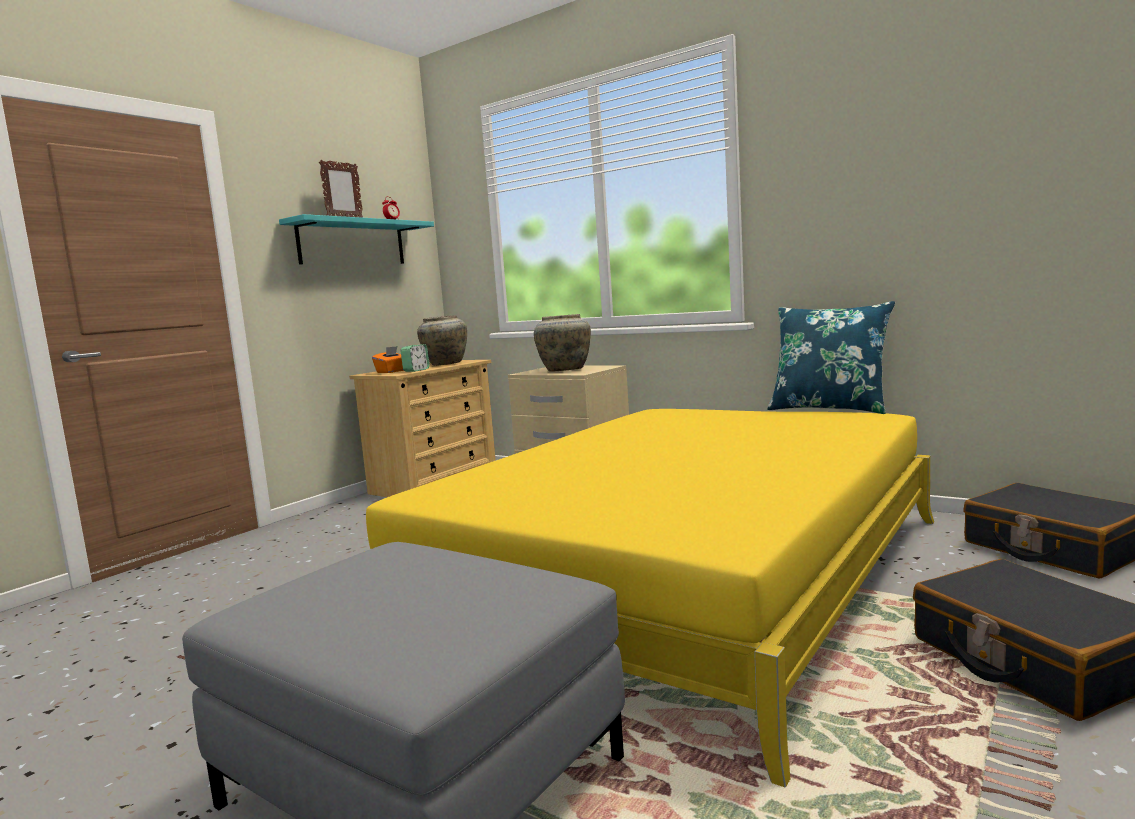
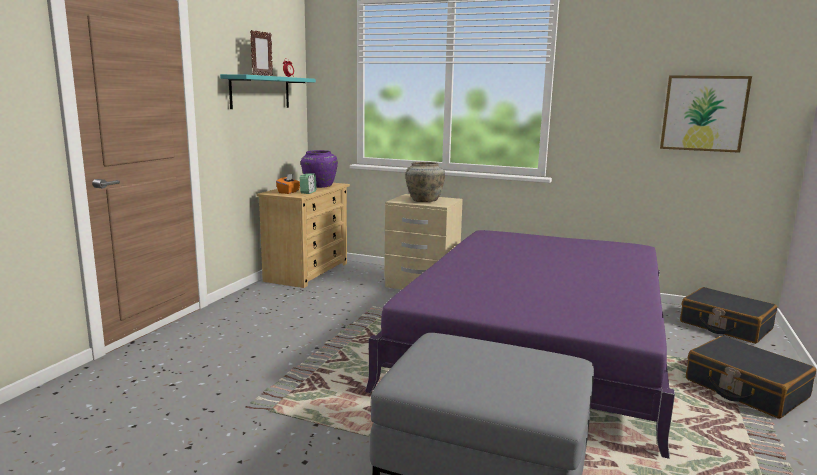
camera: 15 degrees left, 5 degrees up
yellow bed [364,409,934,787] -> purple bed [365,230,675,459]
beige vase [417,315,467,366] -> purple vase [301,150,338,188]
blue pillow [767,301,895,414] -> none
none -> picture [660,75,752,153]

